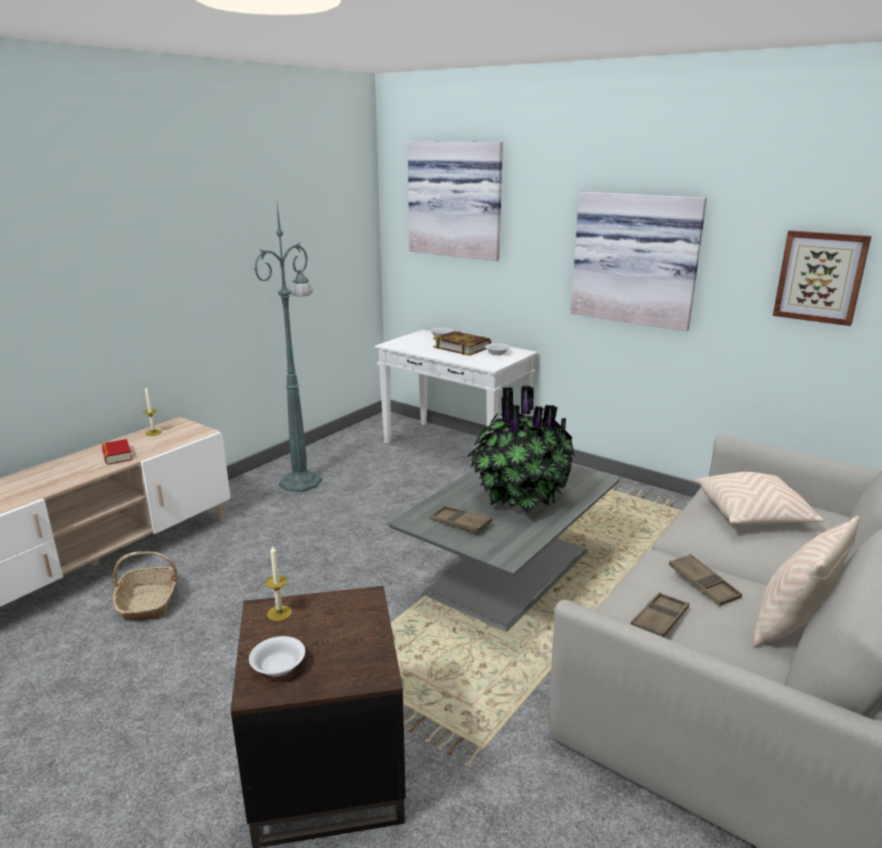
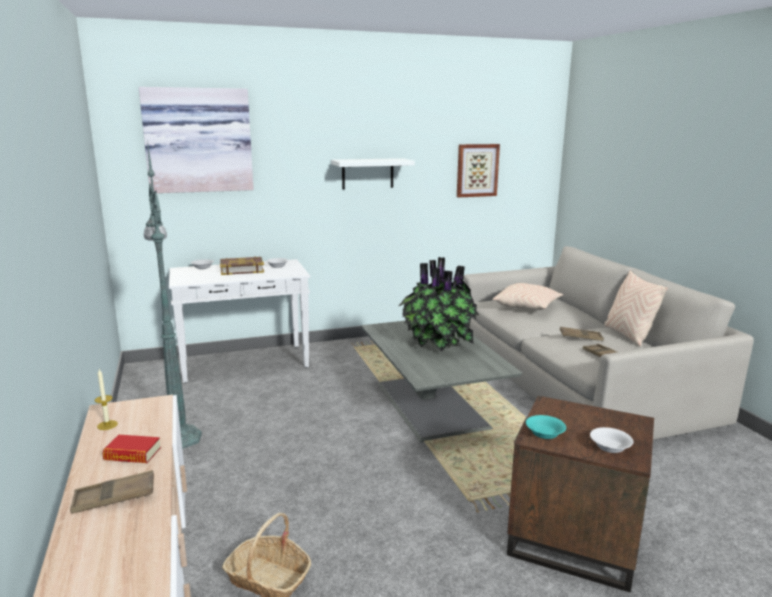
camera: 55 degrees left, 5 degrees down
candle [265,545,292,621] -> turquoise bowl [526,415,566,439]
brown tray [430,506,492,533] -> brown tray moved to [70,470,154,514]
picture [571,192,707,331] -> white shelf [331,158,415,189]

